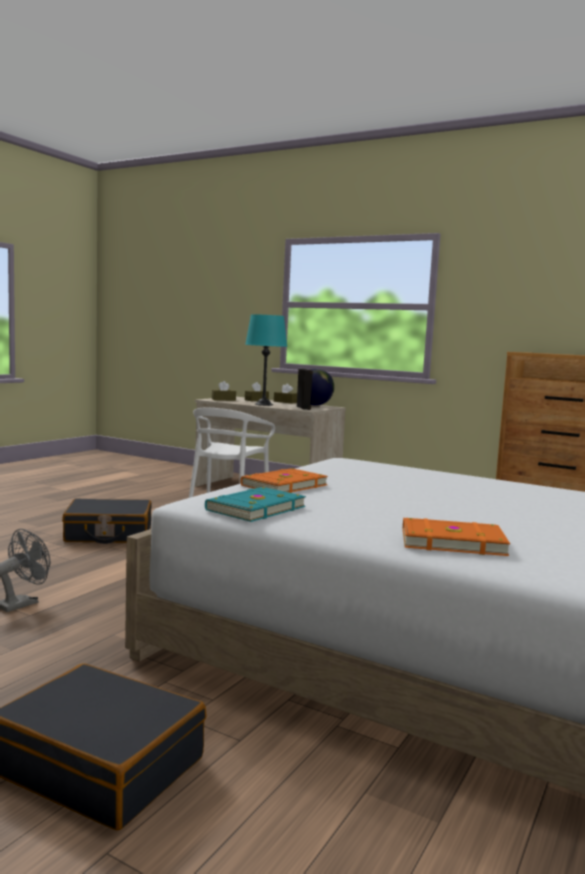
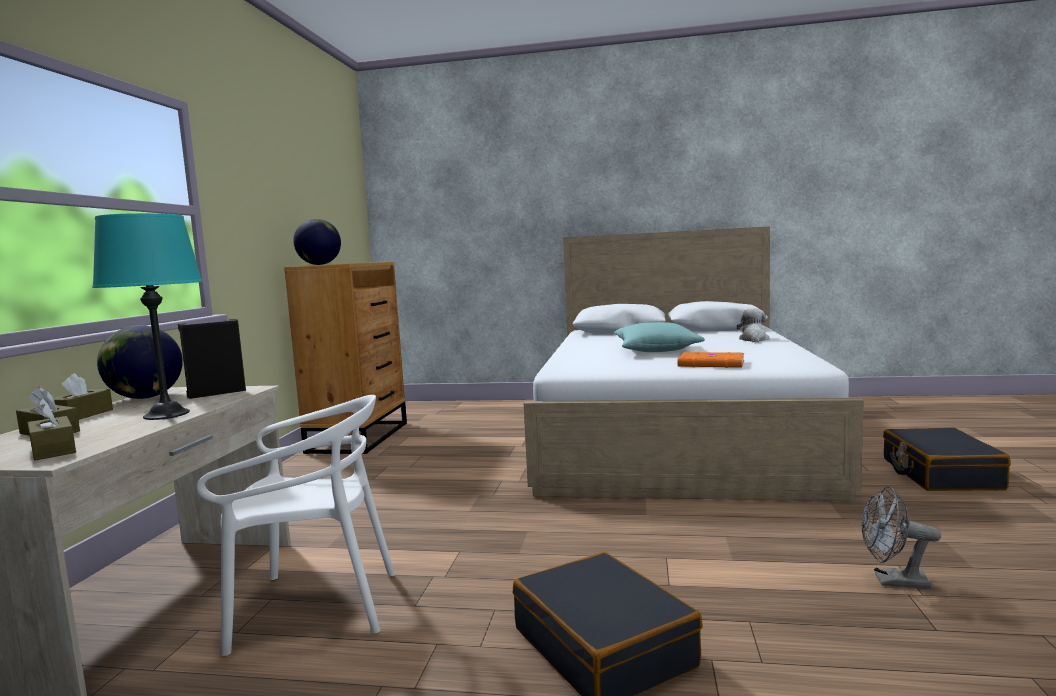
camera: 110 degrees left, 0 degrees up
turquoise book [205,487,306,522] -> none
orange book [403,518,510,556] -> plush toy [737,308,769,342]
none -> globe [293,219,341,265]
none -> turquoise pillow [614,322,705,352]

